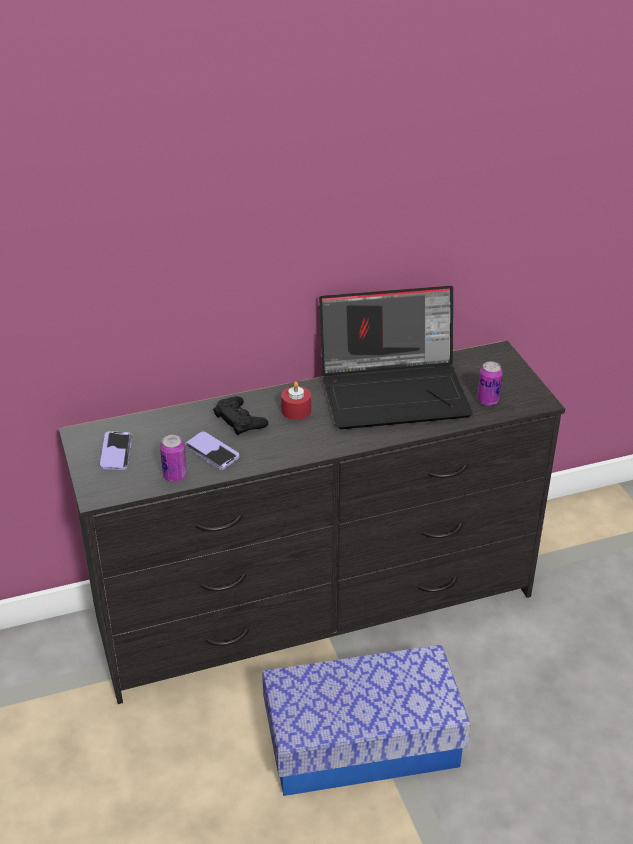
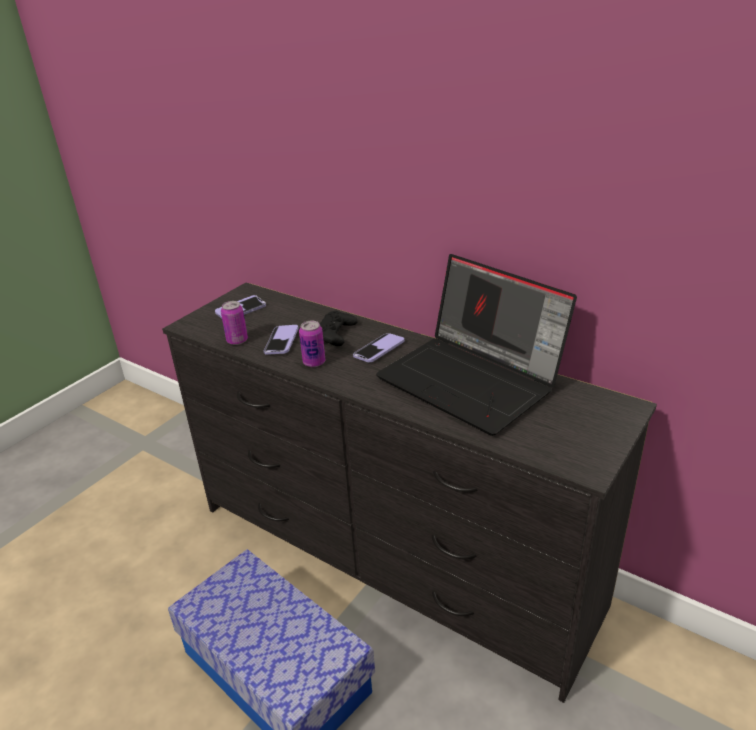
camera: 55 degrees right, 5 degrees down
red candle [281,381,311,420] -> phone [353,333,405,362]
can [477,361,503,406] -> can moved to [299,321,325,367]

